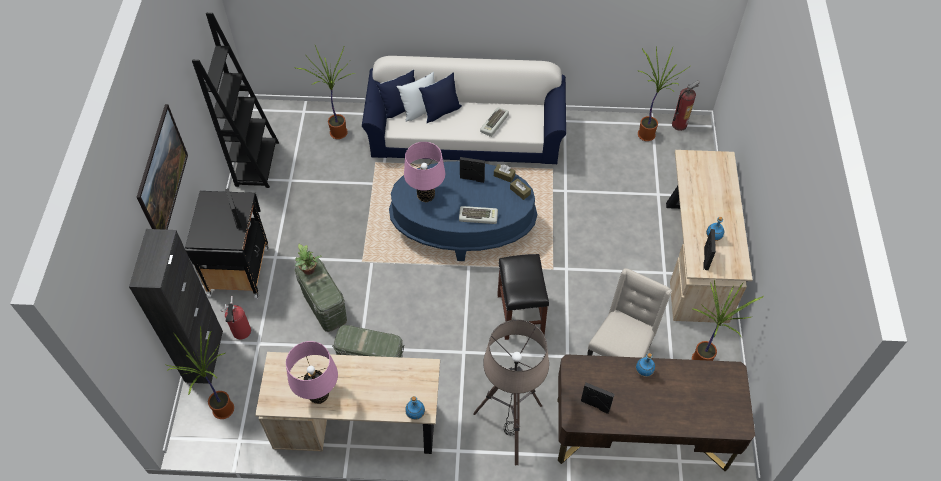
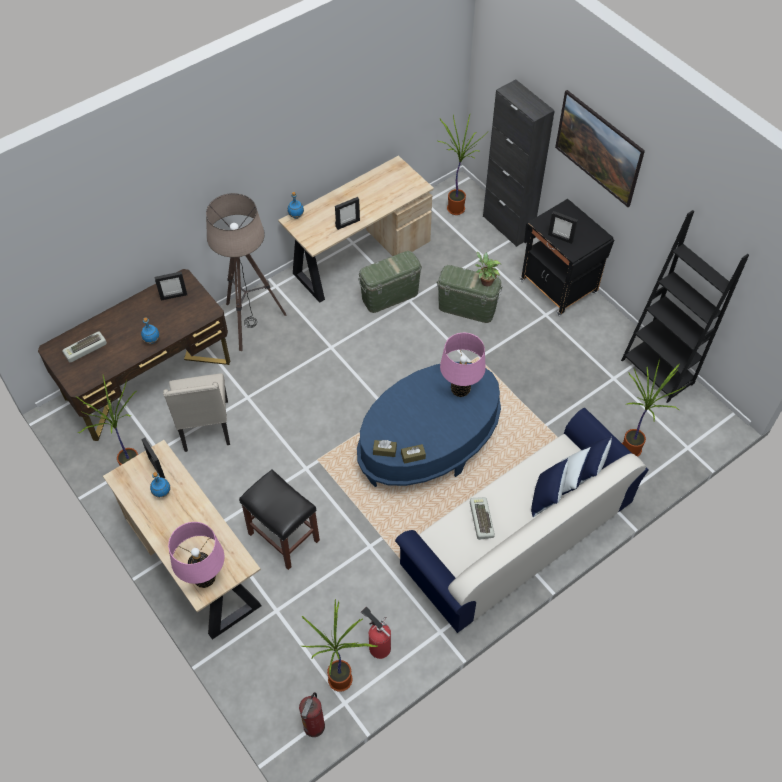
camera: 140 degrees right, 0 degrees up
fire extinguisher [221,296,251,339] -> fire extinguisher moved to [361,606,391,659]
pink table lamp [286,341,338,404] -> pink table lamp moved to [168,522,225,588]
keyboard [459,206,498,224] -> keyboard moved to [62,331,107,363]
picture frame [460,157,485,183] -> picture frame moved to [335,197,360,230]
black stool [497,254,549,340] -> black stool moved to [239,469,320,570]

